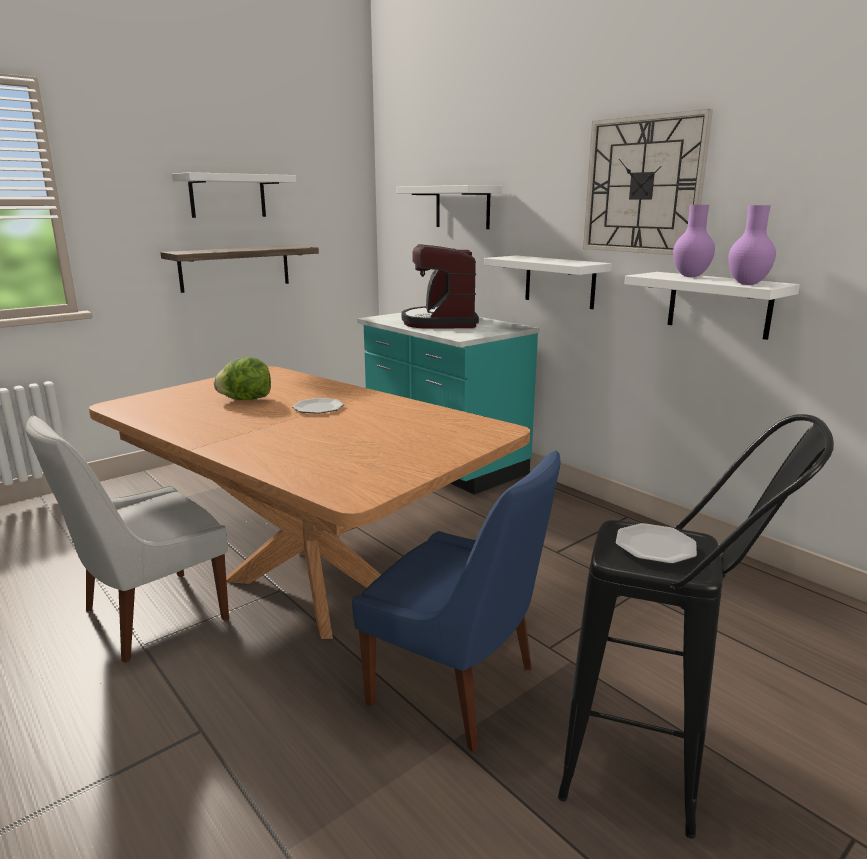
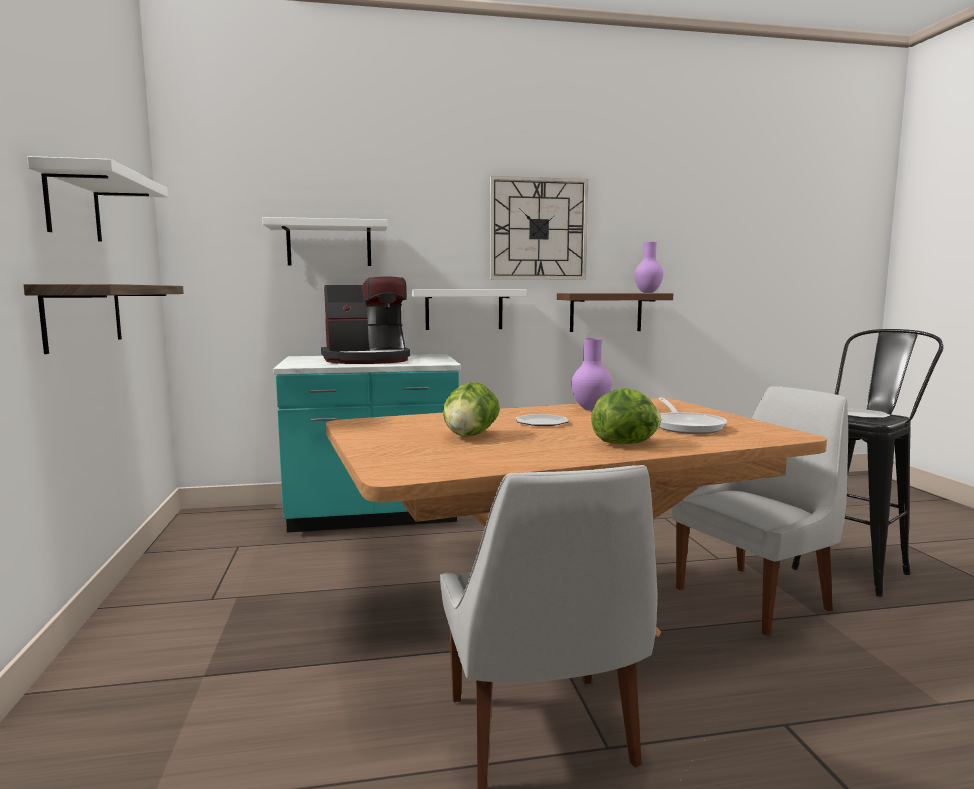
camera: 60 degrees left, 10 degrees down
blue chair [352,450,560,752] -> white chair [672,386,848,636]
coffee machine [401,245,479,329] -> coffee machine turned 45 degrees counterclockwise [321,277,410,364]
white shelf [624,272,800,340] -> brown shelf [557,293,673,332]
purple vase [673,205,715,277] -> purple vase moved to [571,338,612,410]
none -> lettuce [591,388,661,444]
none -> frying pan [658,397,727,434]

